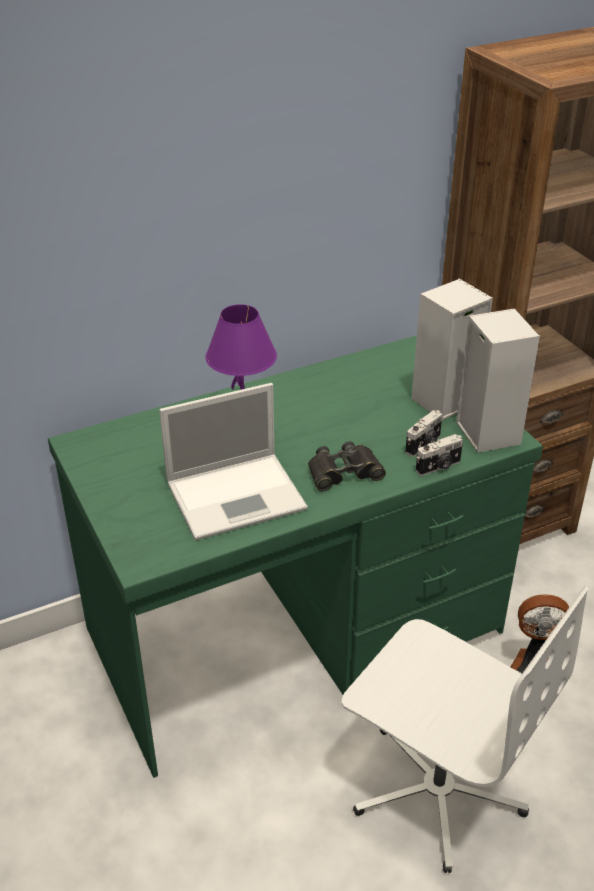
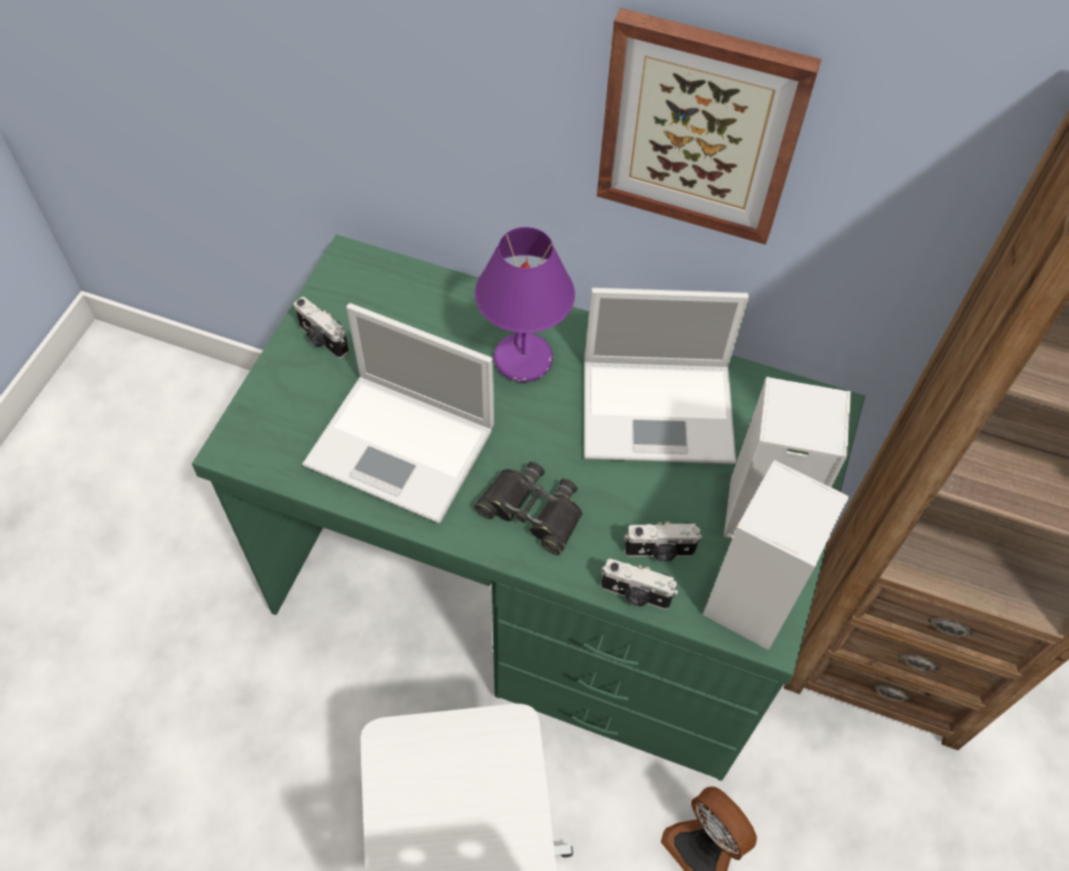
camera: 45 degrees right, 20 degrees up
none -> camera [294,297,349,359]
none -> laptop [584,288,749,464]
none -> picture [597,8,822,245]

